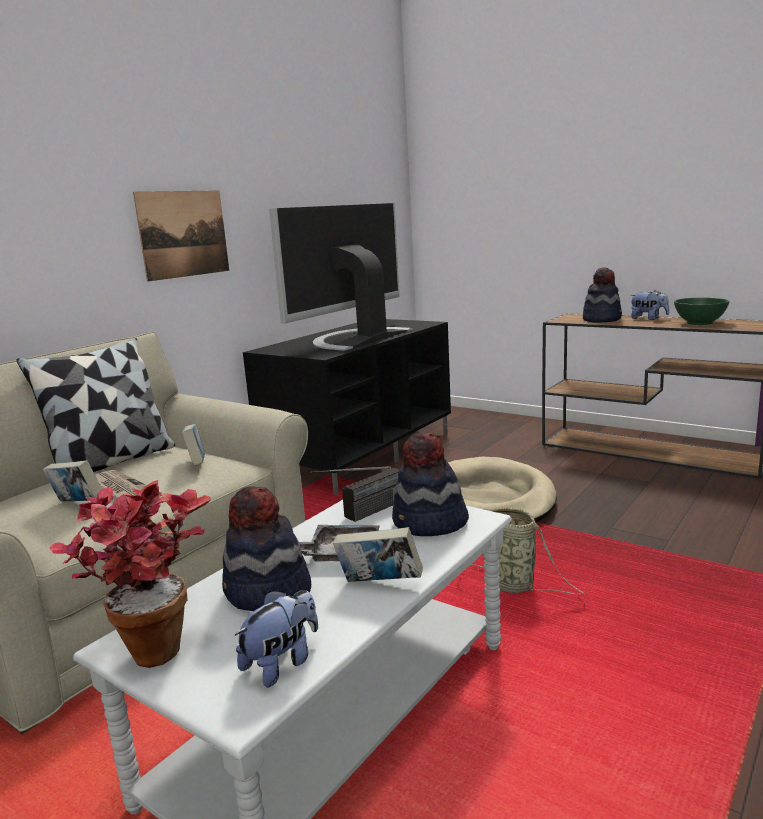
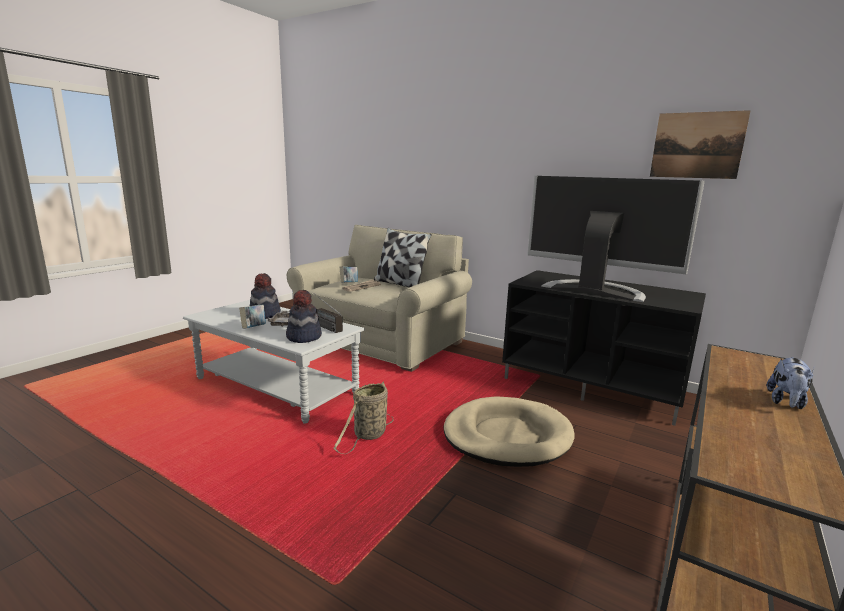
camera: 85 degrees right, 0 degrees up
potted plant [49,480,211,668] -> none
picture [133,190,229,282] -> picture moved to [650,110,751,179]
book [182,424,205,465] -> none
plush toy [235,590,318,687] -> none
hat [583,267,622,323] -> none
green bowl [674,298,730,325] -> none

